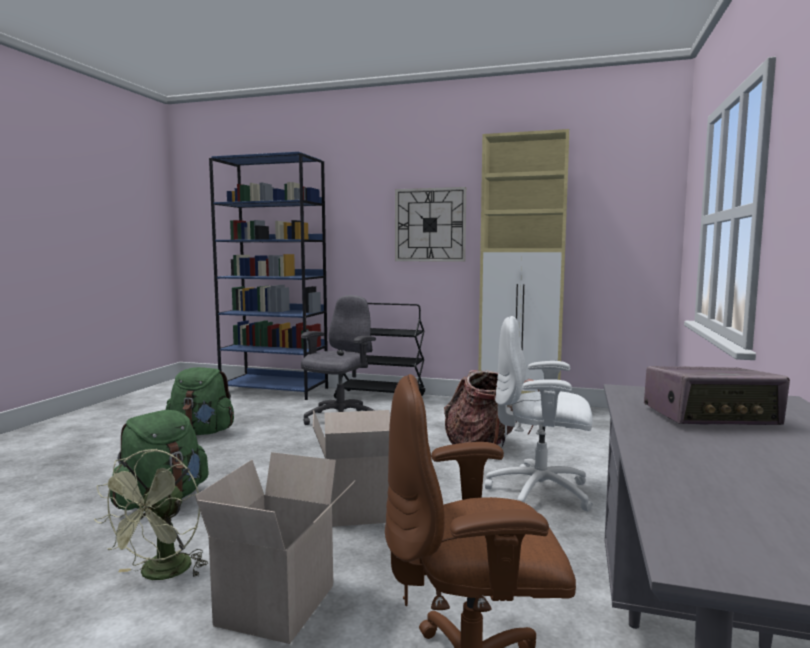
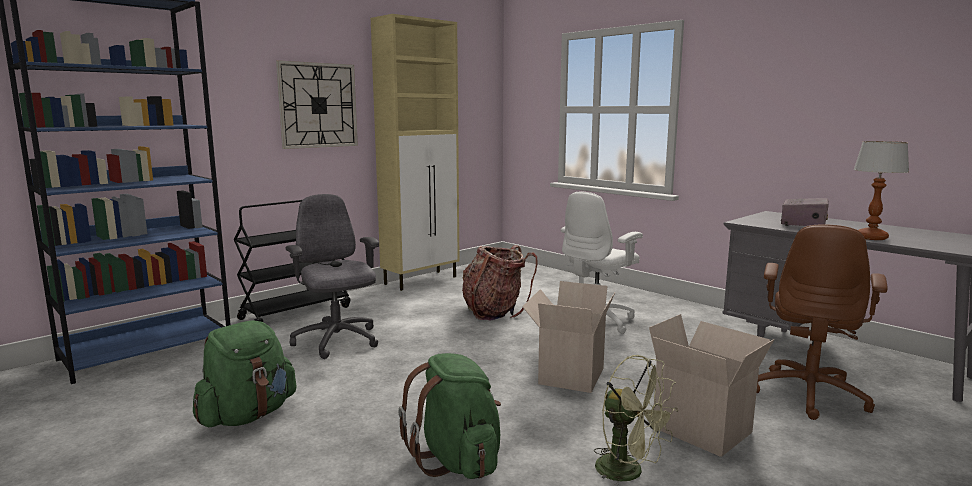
camera: 60 degrees left, 5 degrees up
none -> table lamp [853,141,909,240]

